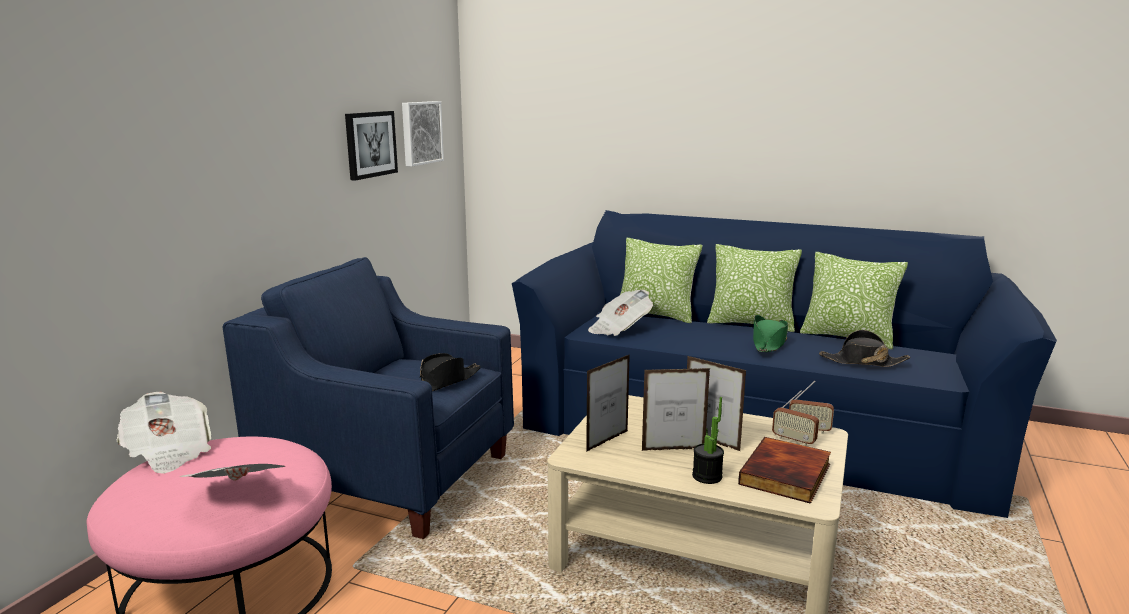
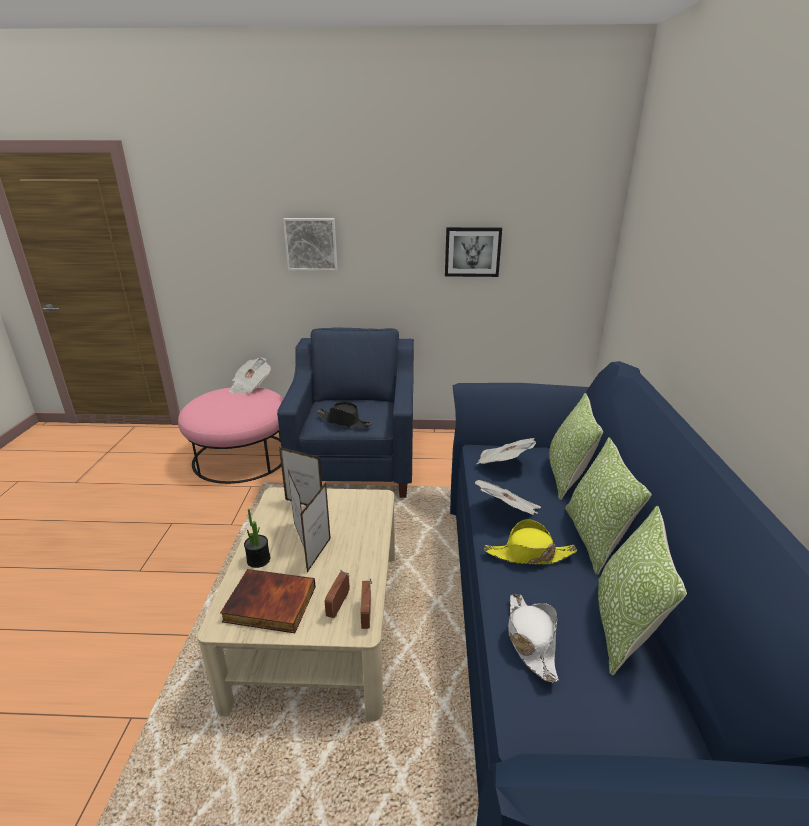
camera: 70 degrees right, 10 degrees up
newspaper [180,464,286,481] -> newspaper moved to [475,480,541,515]
picture [402,101,444,167] -> picture moved to [283,218,338,271]
green hat [753,315,788,352] -> yellow hat [484,519,577,564]
black hat [819,330,910,367] -> white hat [508,594,559,682]

